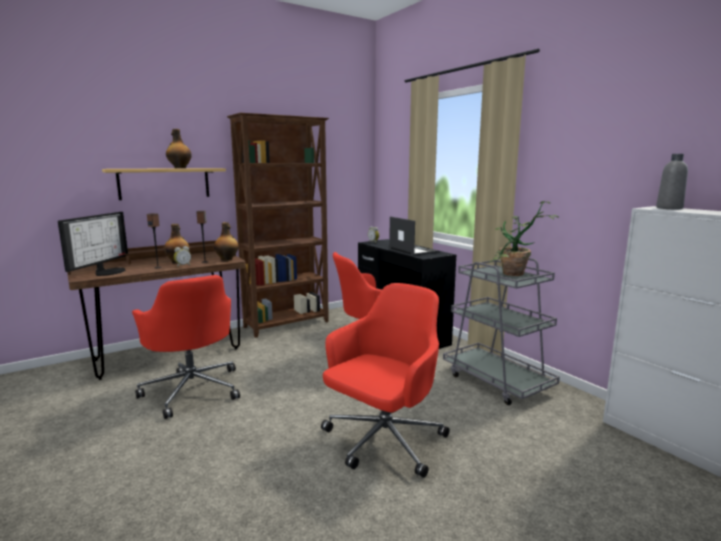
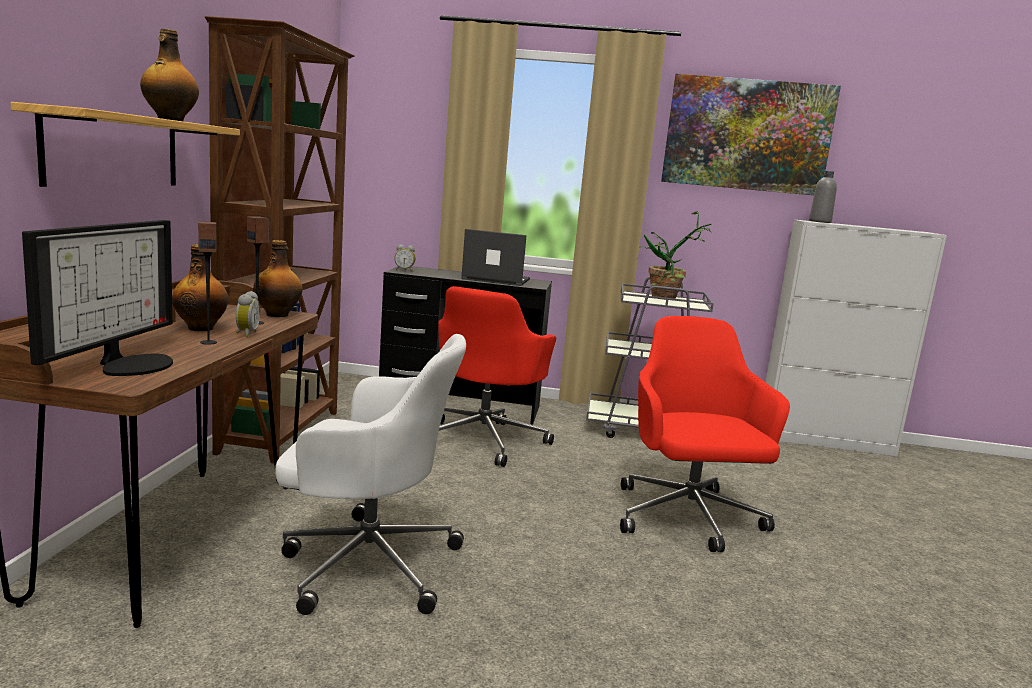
camera: 50 degrees left, 0 degrees up
monitor [58,212,128,276] -> monitor turned 45 degrees clockwise [22,220,173,376]
red office chair [132,275,240,419] -> white office chair [275,334,466,615]
none -> picture [661,74,841,195]

